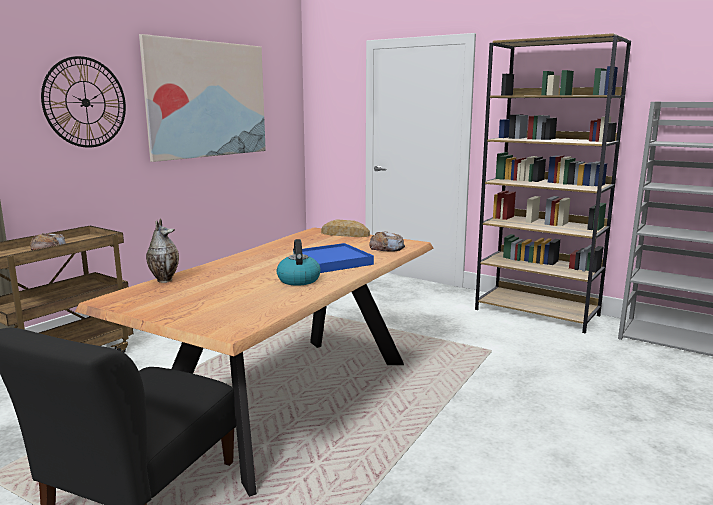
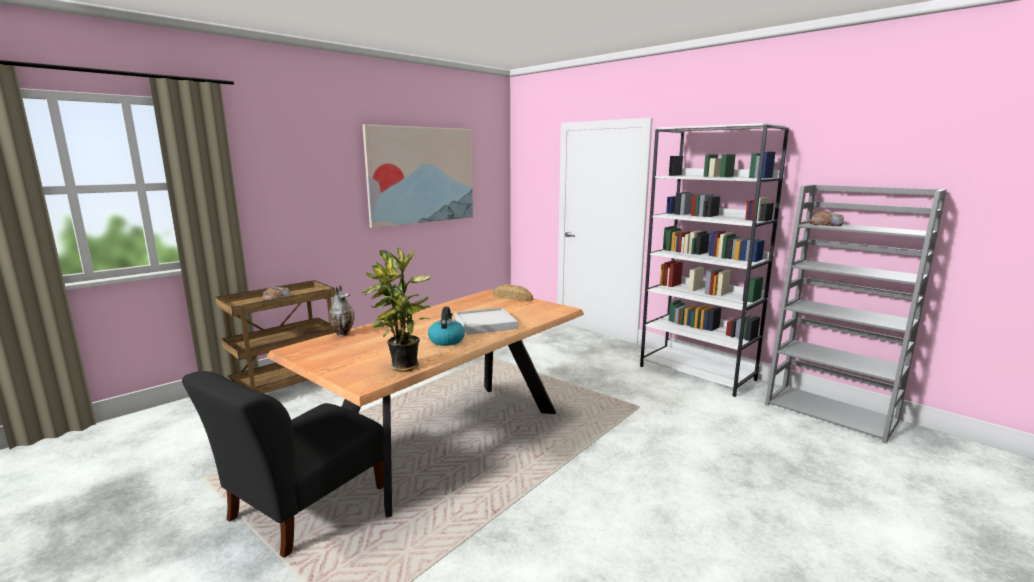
camera: 10 degrees right, 0 degrees up
wall clock [41,56,126,148] -> none
blue tray [302,243,374,273] -> white tray [455,308,518,335]
bread [369,231,405,251] -> bread moved to [809,210,844,226]
brown bookcase [475,33,631,333] -> white bookcase [640,123,789,397]
none -> potted plant [361,247,431,372]

